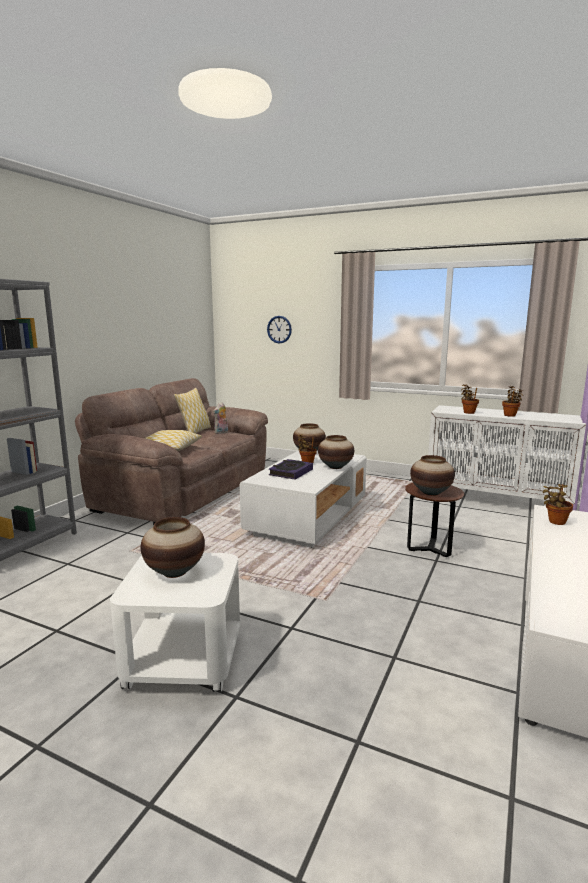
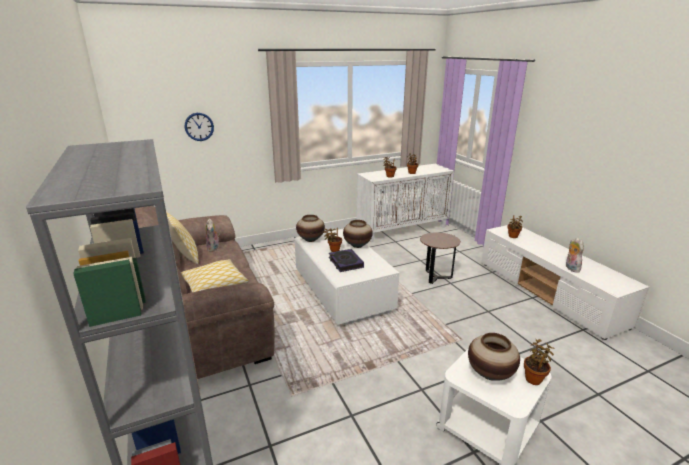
camera: 50 degrees left, 10 degrees up
vase [410,455,455,496] -> none
none -> potted plant [524,339,555,385]
none -> plush toy [566,238,584,273]

